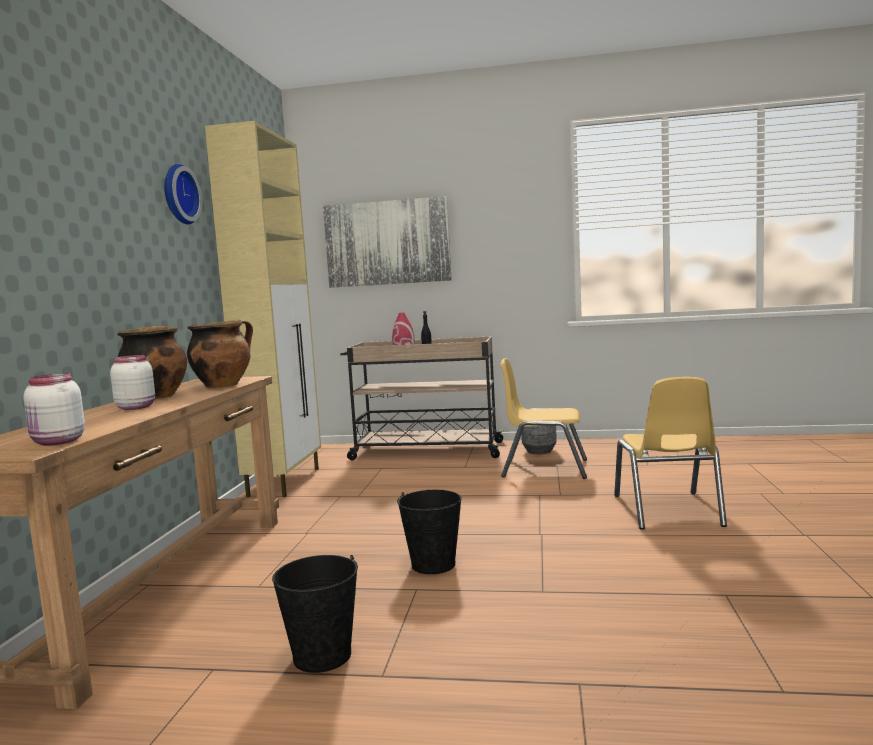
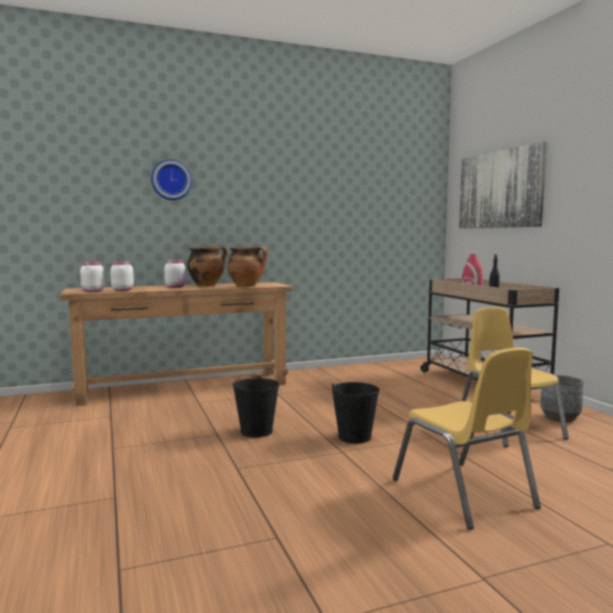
camera: 60 degrees right, 0 degrees up
wall clock [164,164,202,224] -> wall clock moved to [151,159,192,200]
beige cabinet [205,121,321,498] -> none
black bucket [272,555,358,673] -> black bucket moved to [332,382,379,443]
yellow chair [614,377,727,529] -> yellow chair turned 90 degrees counterclockwise [393,348,541,529]
none -> white jar [110,261,134,291]

